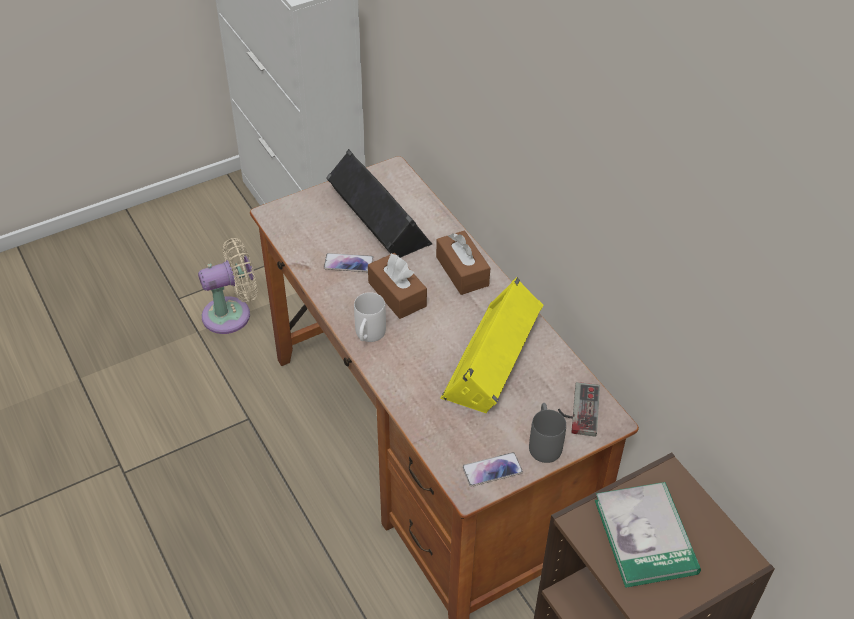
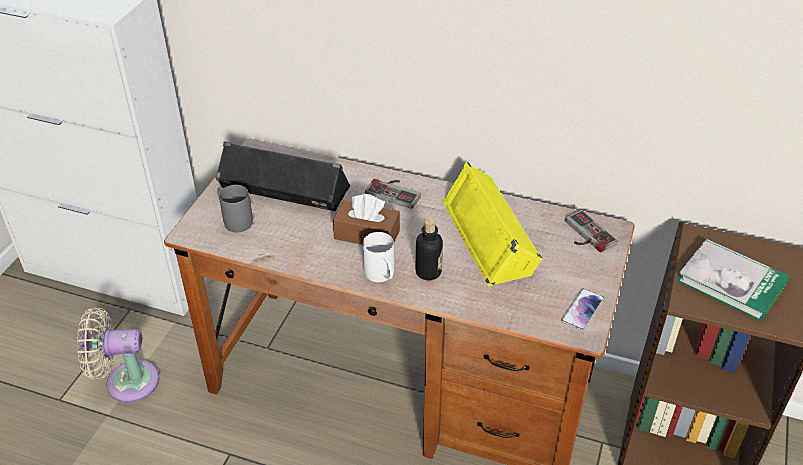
camera: 40 degrees left, 5 degrees down
beige fan [198,238,257,334] -> beige fan turned 120 degrees counterclockwise [77,307,159,403]
phone [324,253,374,272] -> none
brown tissue box [436,230,490,295] -> game controller [365,179,421,209]
grey mug [529,403,566,463] -> grey mug moved to [217,185,253,232]
none -> bottle [416,218,443,280]

